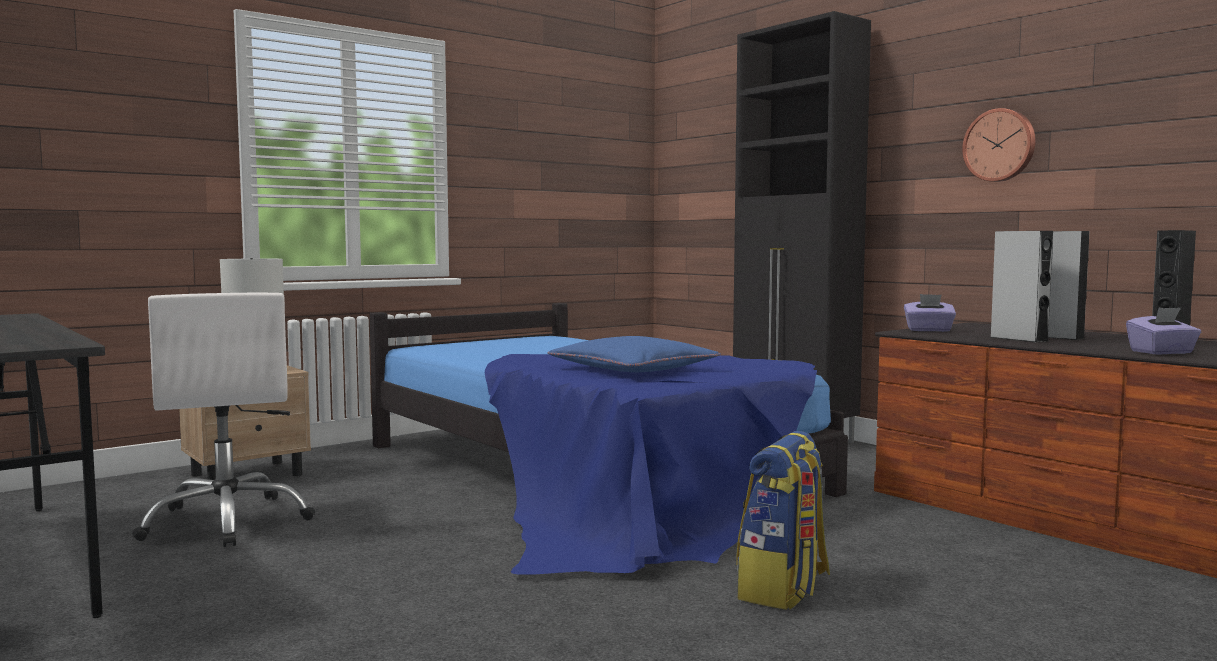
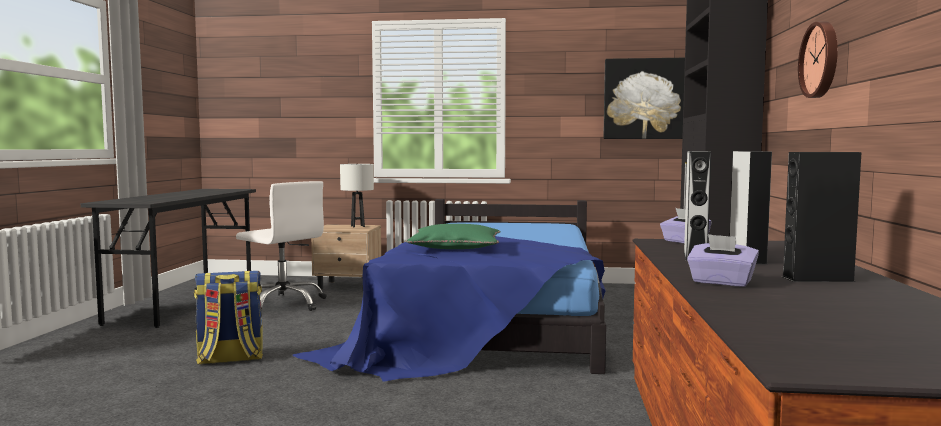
camera: 45 degrees right, 0 degrees up
white office chair [132,293,315,547] -> white office chair turned 75 degrees counterclockwise [236,181,327,311]
blue pillow [547,336,721,372] -> green pillow [406,224,500,249]
backpack [736,431,830,610] -> backpack moved to [194,271,263,364]
none -> picture [603,58,685,139]

